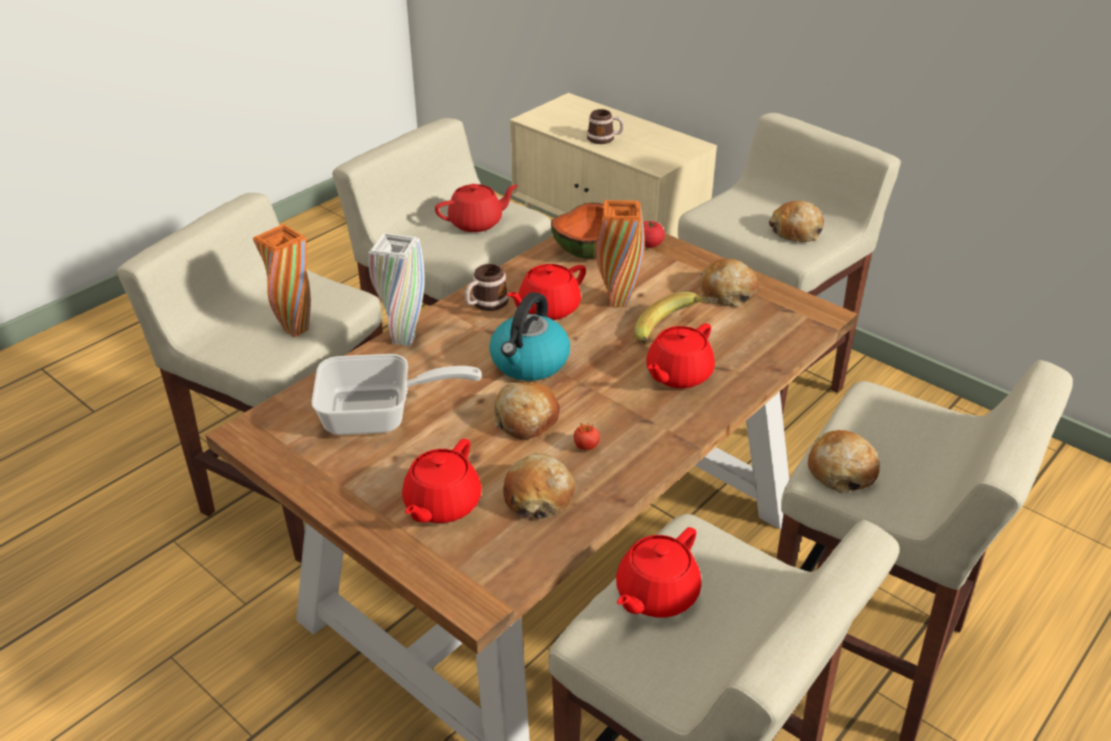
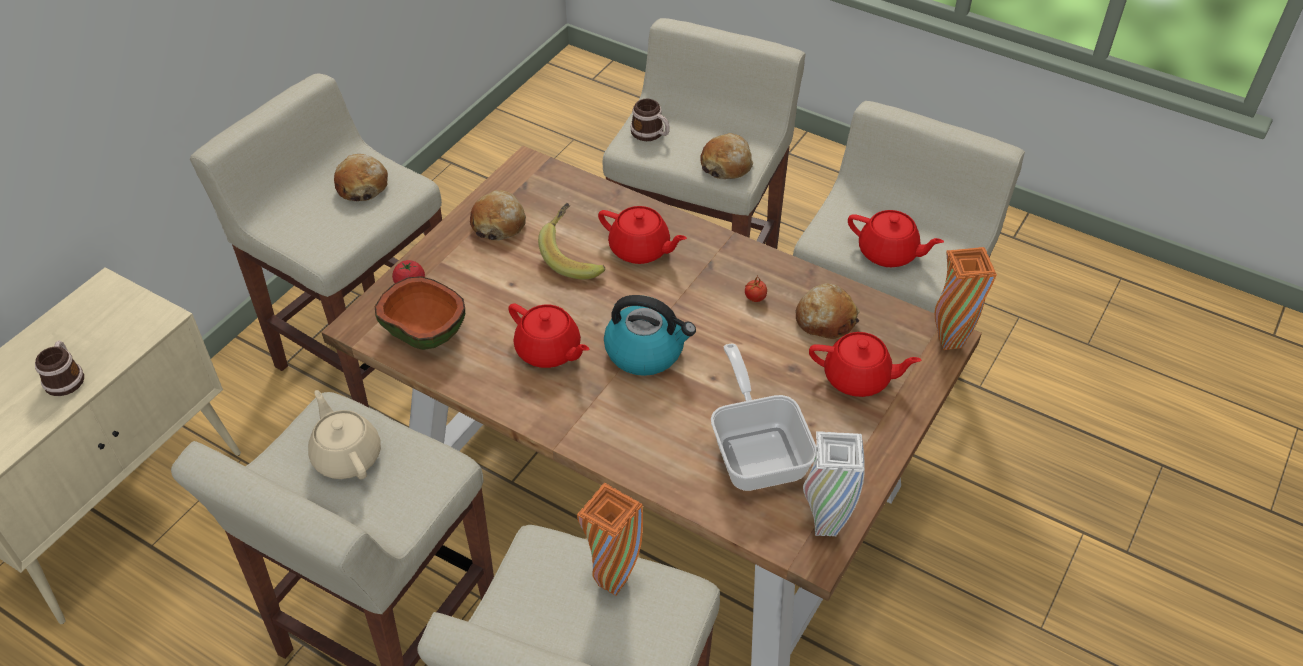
camera: 100 degrees left, 10 degrees up
white vase [368,233,425,346] -> white vase moved to [803,431,865,536]
red teapot [435,184,518,232] -> beige teapot [308,390,381,479]
mug [465,264,508,311] -> mug moved to [630,99,670,141]
bread [494,382,560,440] -> none
orange vase [595,200,645,307] -> orange vase moved to [935,247,997,350]

